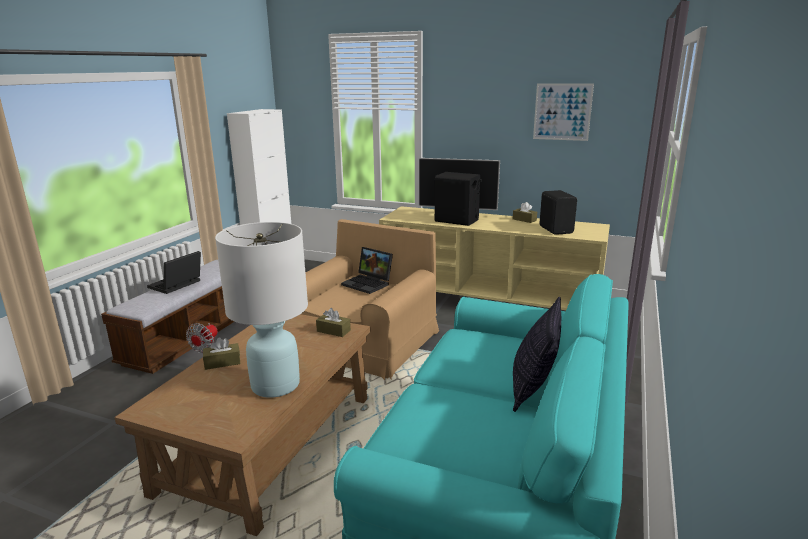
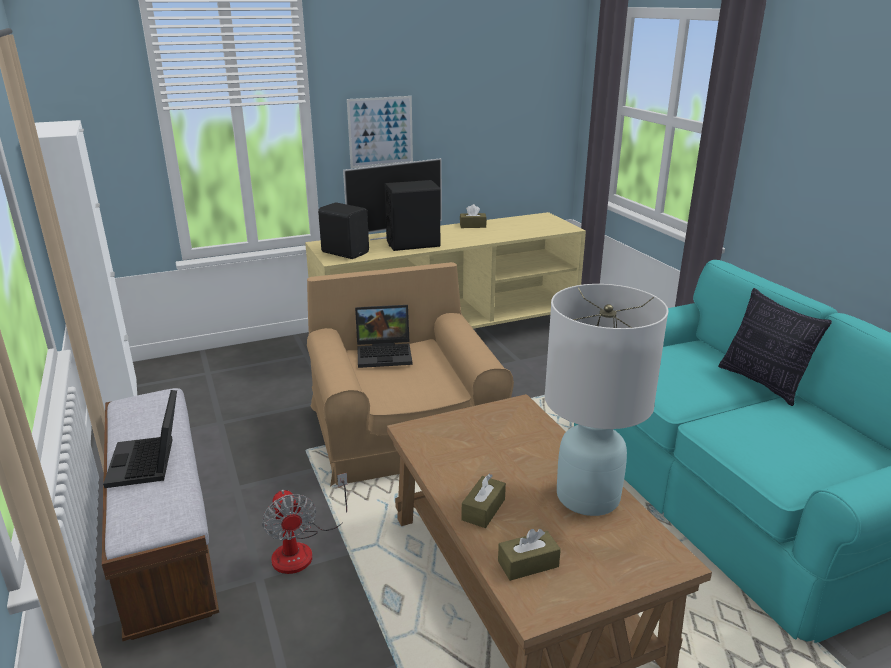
camera: 45 degrees left, 5 degrees up
brown tissue box [316,308,351,337] -> brown tissue box moved to [498,529,561,581]
picture [533,83,594,141] -> picture moved to [347,96,413,168]
black speaker [539,190,577,235] -> black speaker moved to [318,202,369,259]

